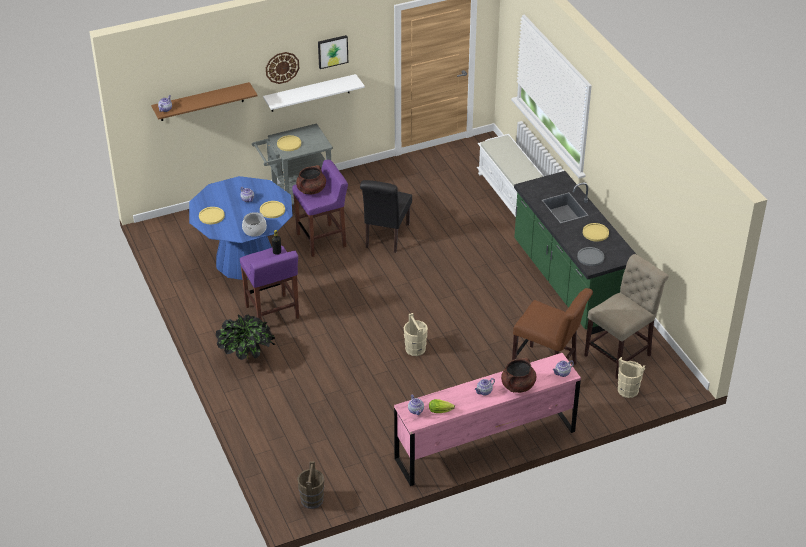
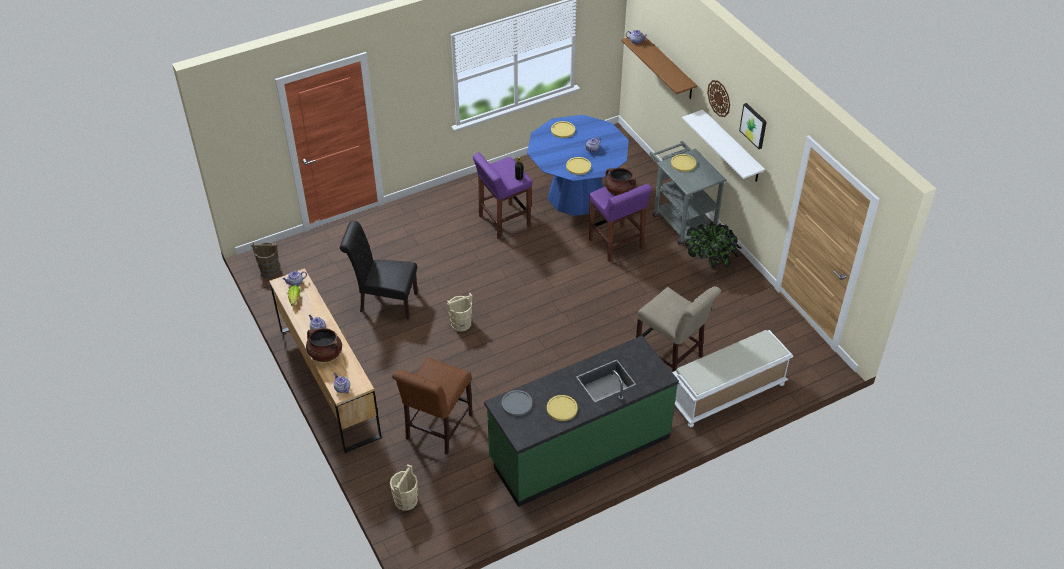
camera: 85 degrees right, 5 degrees up
potted plant [216,314,275,360] -> potted plant moved to [685,221,741,269]
cooking pot [242,212,267,237] -> none
black chair [360,180,412,253] -> black chair moved to [340,221,418,320]
pink dresser [394,353,581,486] -> brown dresser [269,268,382,453]
beige chair [584,254,668,379] -> beige chair moved to [636,286,721,372]

